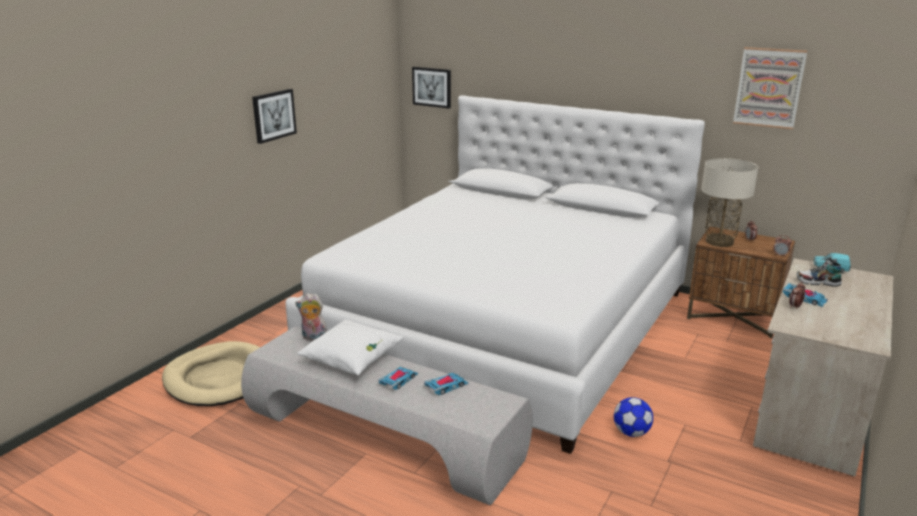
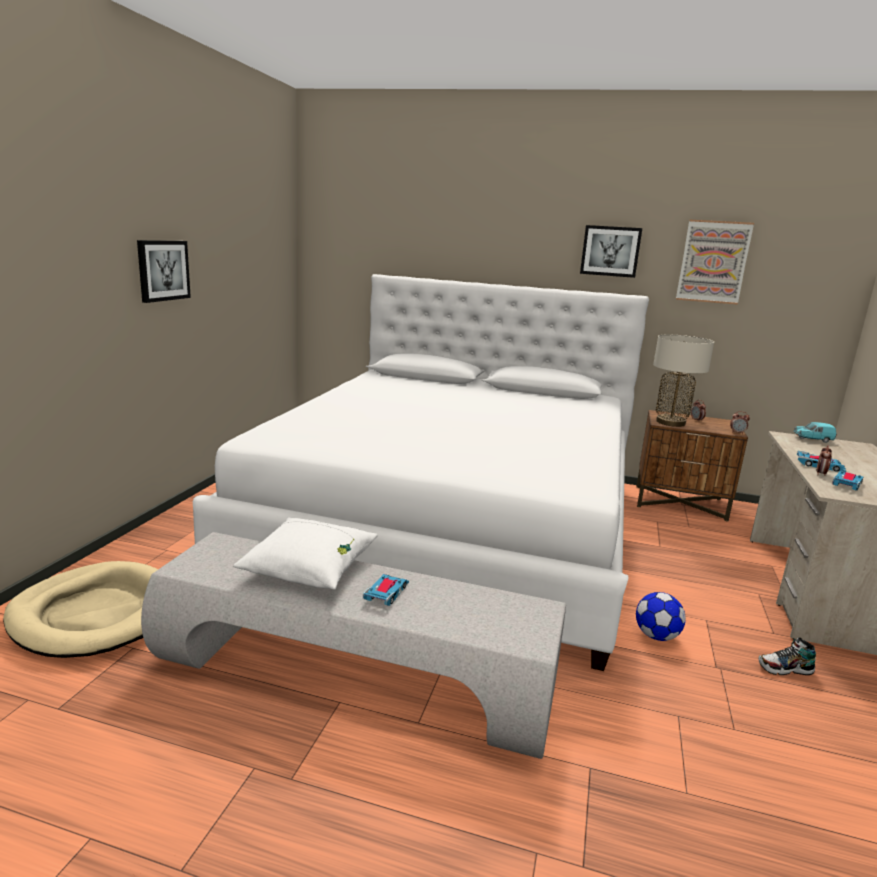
camera: 15 degrees left, 5 degrees down
plush toy [295,293,327,341] -> none
picture [412,67,451,109] -> picture moved to [580,225,642,278]
toy car [424,373,468,395] -> toy car moved to [832,471,863,491]
shoe [797,258,842,286] -> shoe moved to [758,637,816,675]

